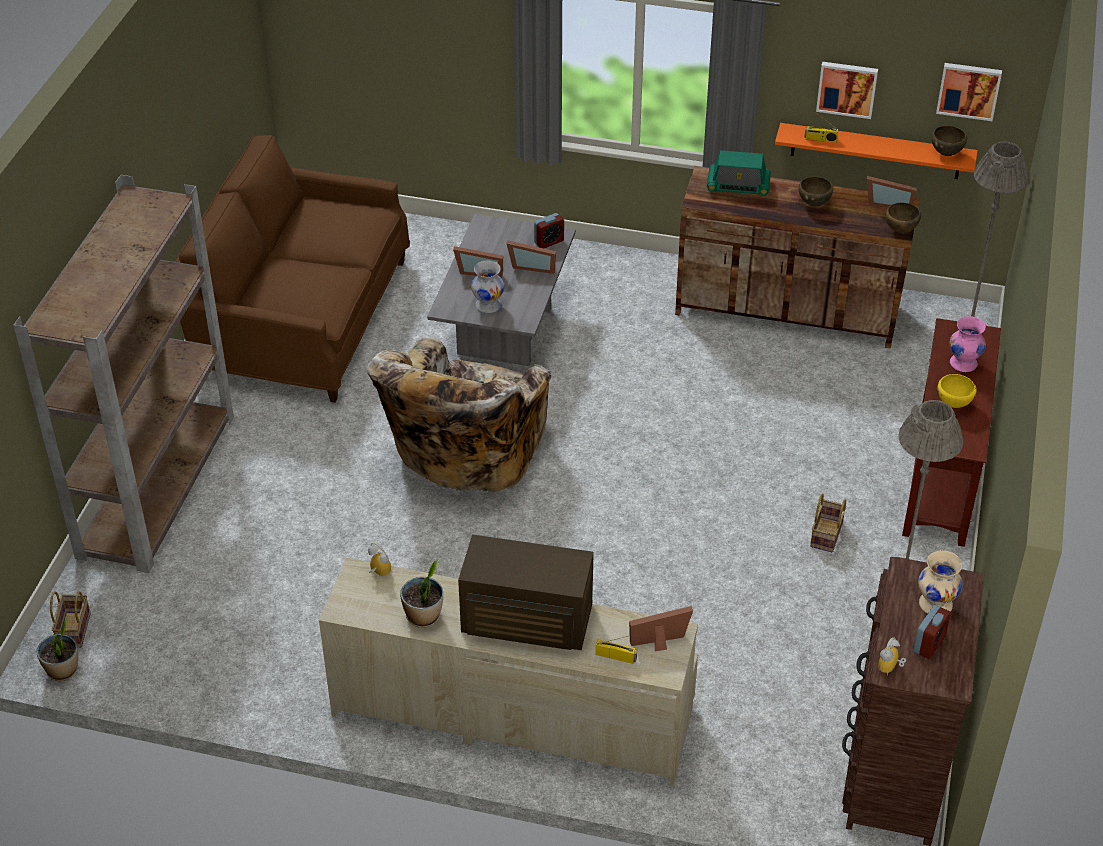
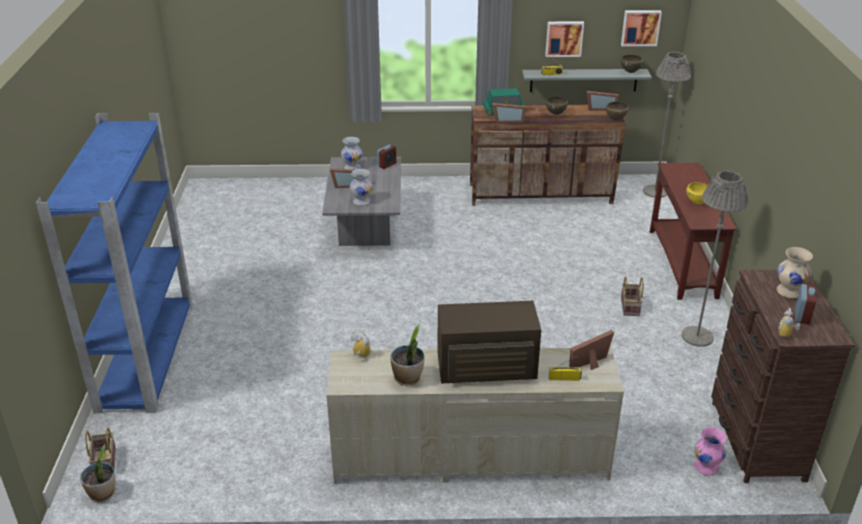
camera: 15 degrees left, 10 degrees down
brown bookcase [13,175,234,573] -> blue bookcase [36,113,193,413]
brown sofa [175,135,410,403] -> none
beige armchair [367,338,551,492] -> none
picture frame [506,240,556,274] -> picture frame moved to [492,103,526,123]
orange shelf [775,123,978,179] -> grey shelf [522,69,652,92]
pink vase [949,316,986,372] -> pink vase moved to [694,427,726,475]
none -> white vase [341,137,363,170]

